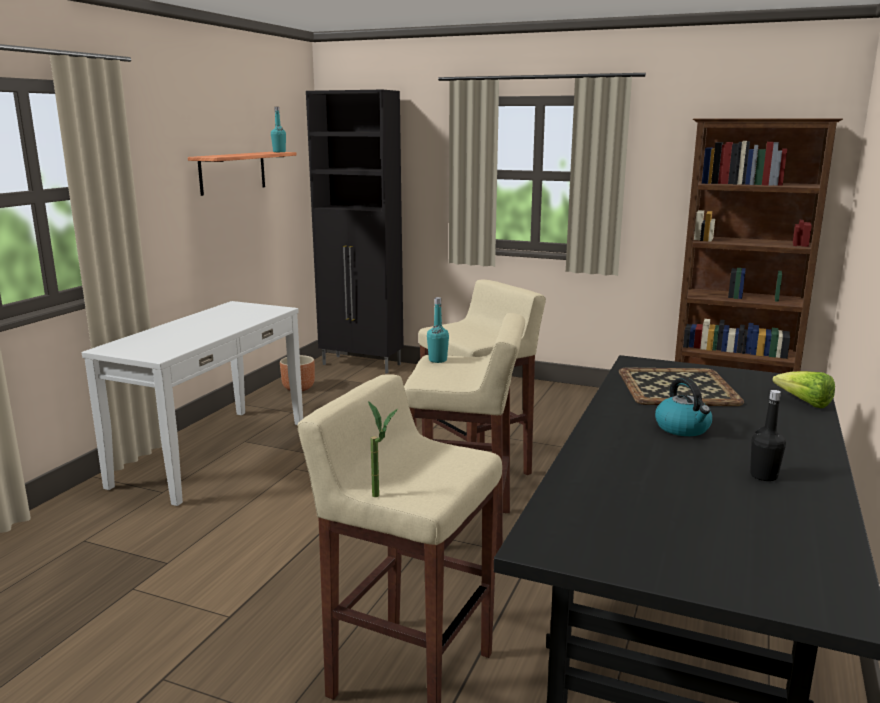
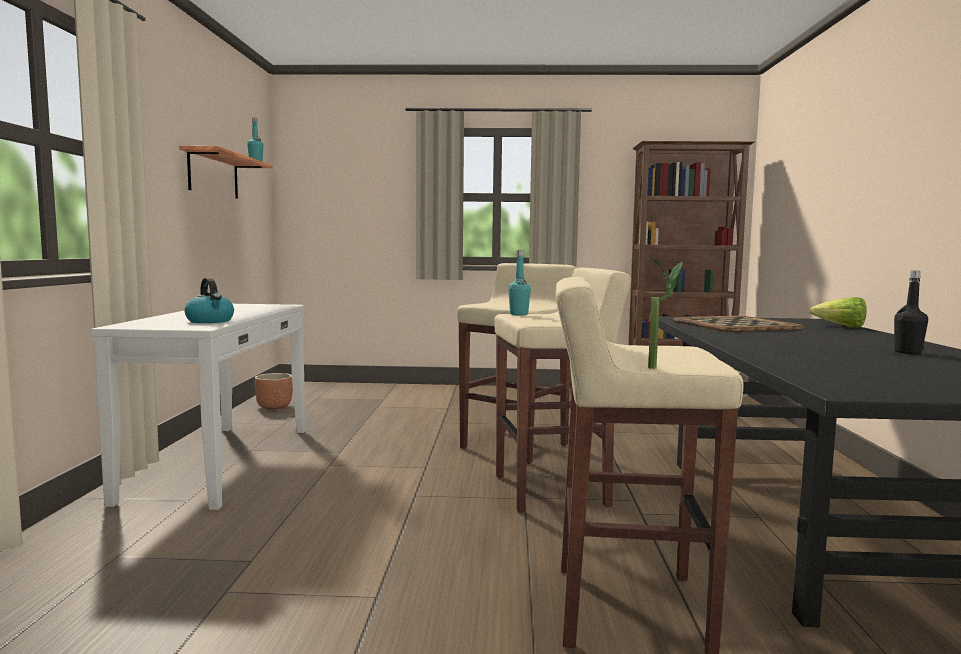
camera: 20 degrees left, 10 degrees down
black cabinet [306,90,404,374] -> none
kettle [655,377,712,436] -> kettle moved to [184,278,234,323]

